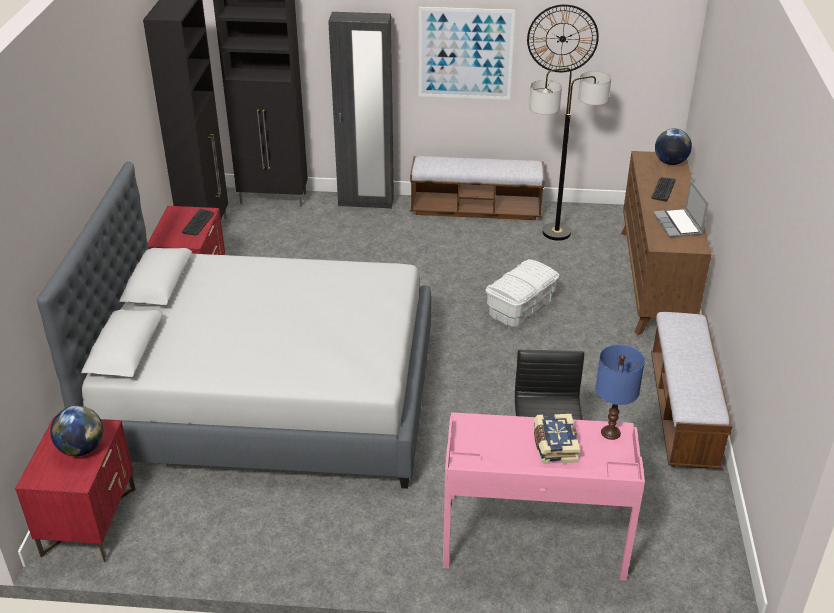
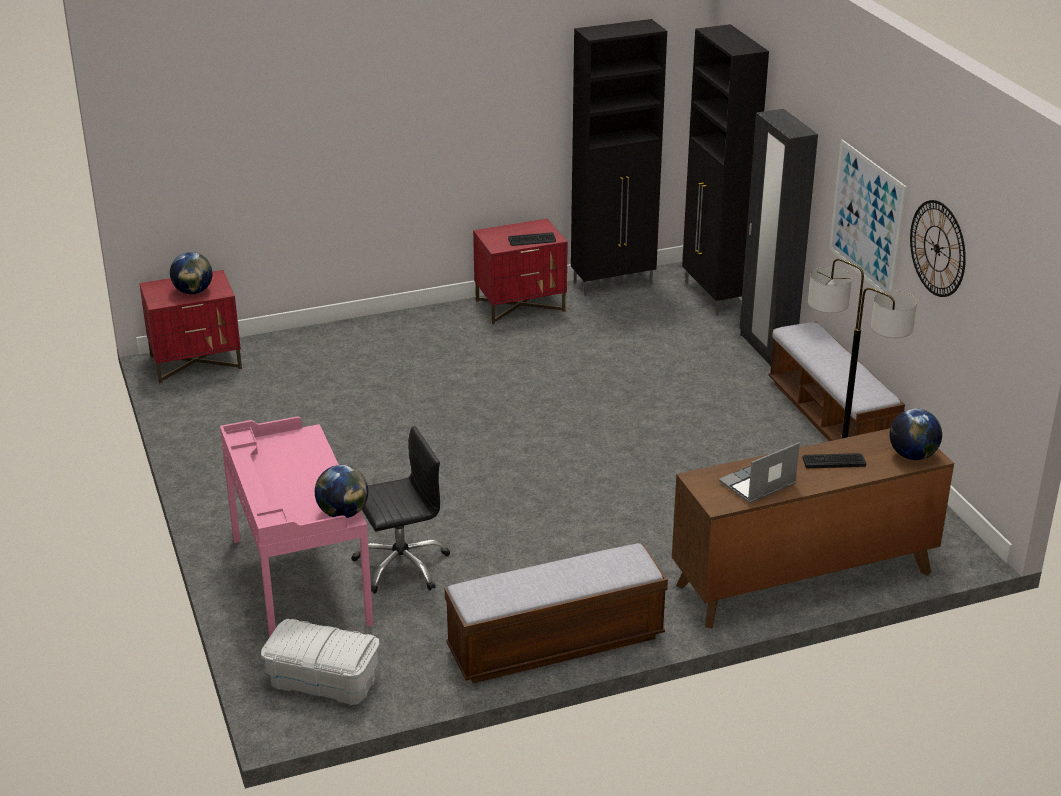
camera: 65 degrees right, 5 degrees down
grey bed [37,162,431,489] -> none
white storage box [486,259,559,327] -> white storage box moved to [261,619,379,705]
book [534,414,581,464] -> none
blue table lamp [595,345,645,440] -> globe [315,465,368,518]

